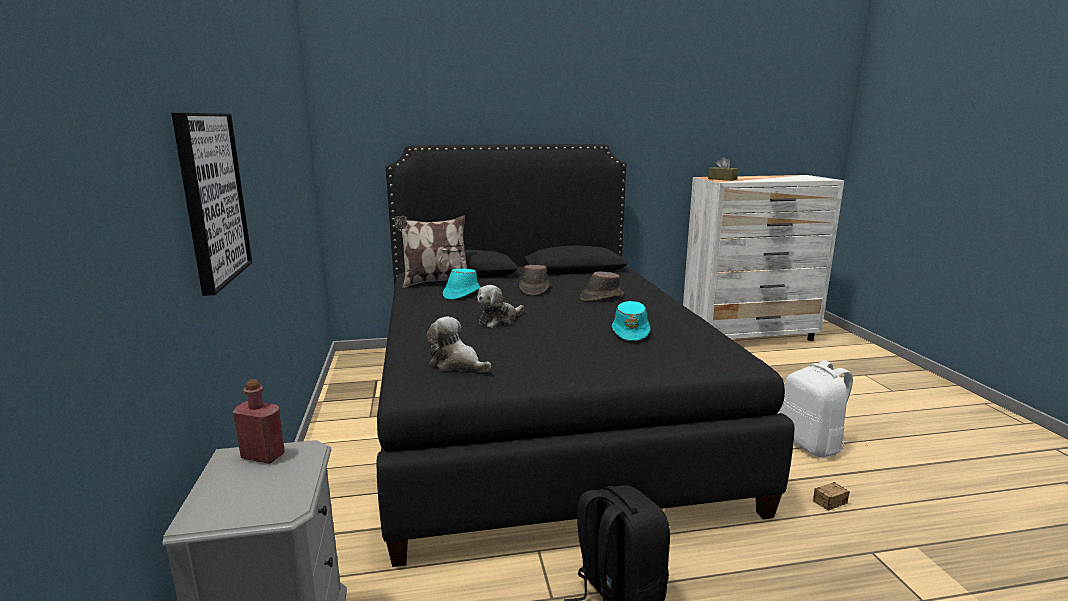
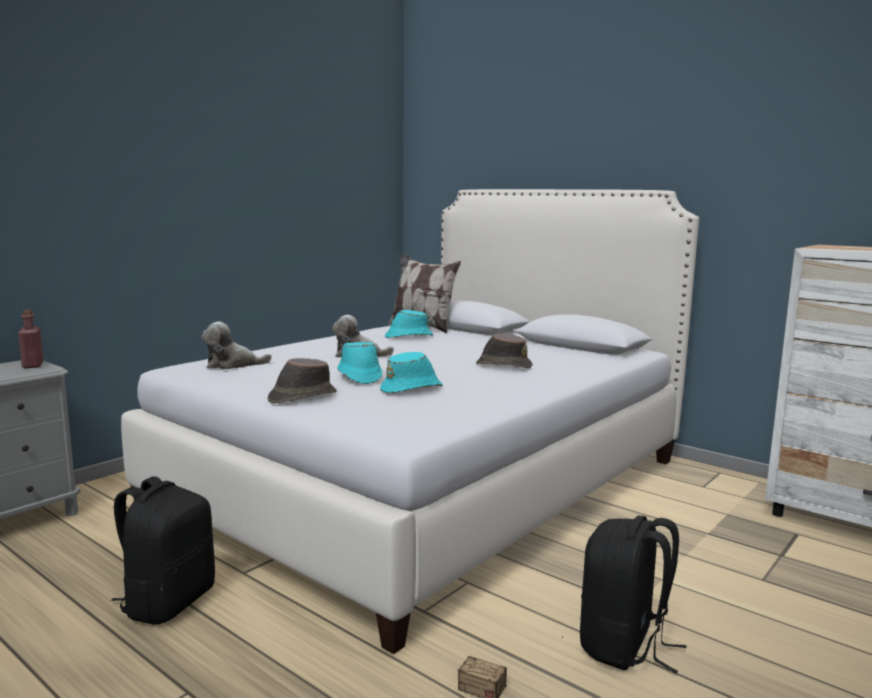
camera: 50 degrees right, 5 degrees down
picture [171,113,252,296] -> none
black bed [377,144,794,567] -> white bed [121,189,699,654]
plush toy [427,316,491,372] -> plush toy turned 90 degrees counterclockwise [201,322,272,369]
brown hat [519,265,550,296] -> brown hat moved to [268,358,337,403]
brown tissue box [708,157,738,181] -> none
white backpack [780,360,853,457] -> black backpack [580,516,686,673]
none -> turquoise hat [337,342,382,384]

